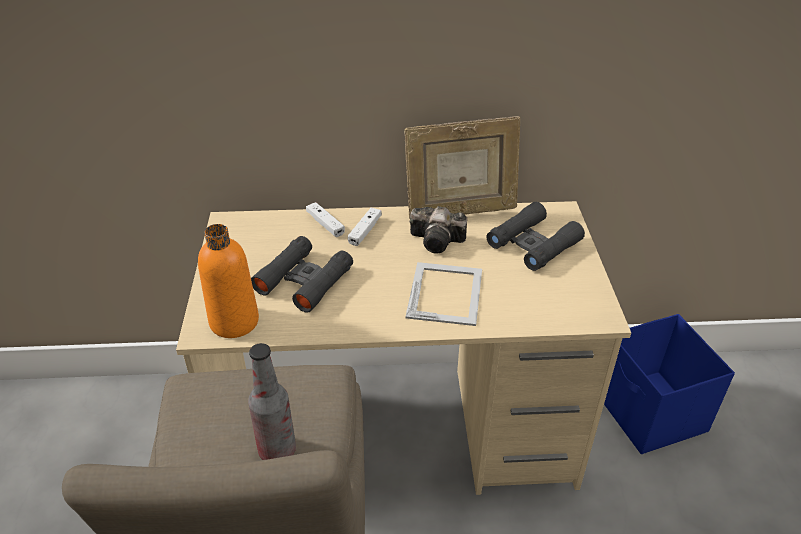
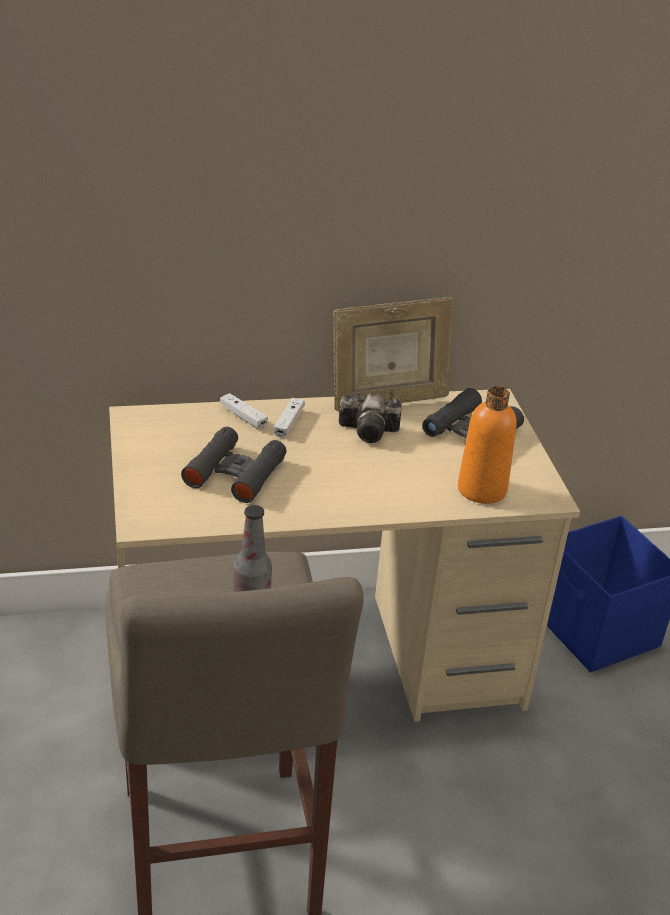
camera: 10 degrees left, 5 degrees down
orange bottle [198,224,259,338] -> orange bottle moved to [458,386,517,504]
picture frame [406,262,482,326] -> none

